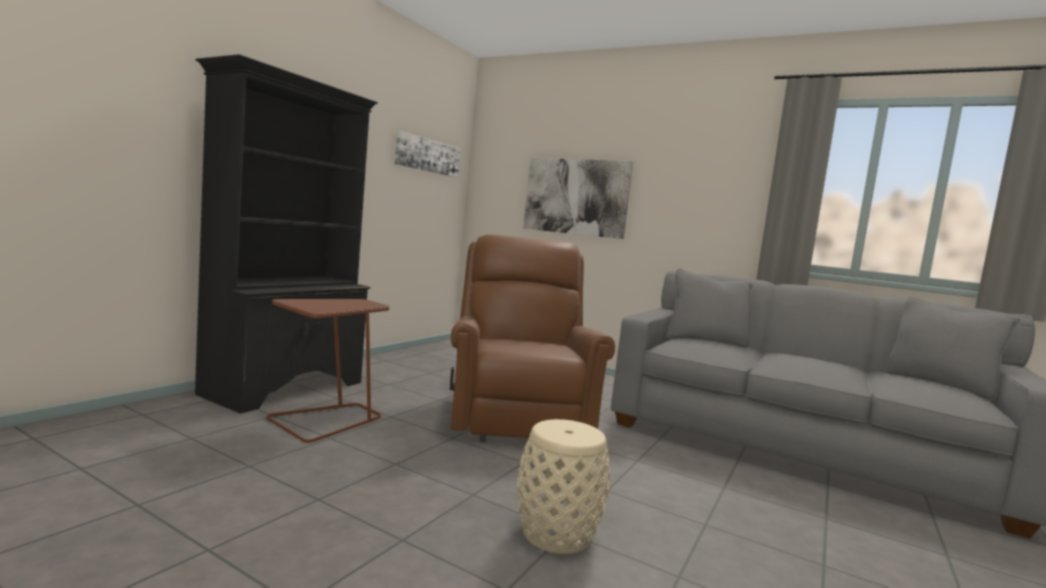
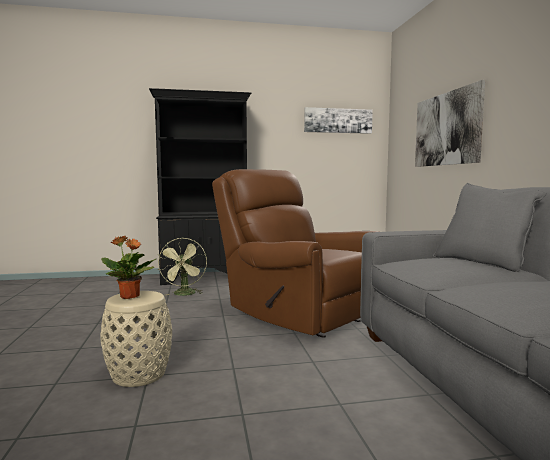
camera: 50 degrees right, 0 degrees up
brown side table [266,299,389,443] -> green fan [157,238,207,296]
brown armchair [450,234,615,442] -> brown armchair turned 90 degrees counterclockwise [212,169,379,338]
none -> potted plant [101,236,156,299]

